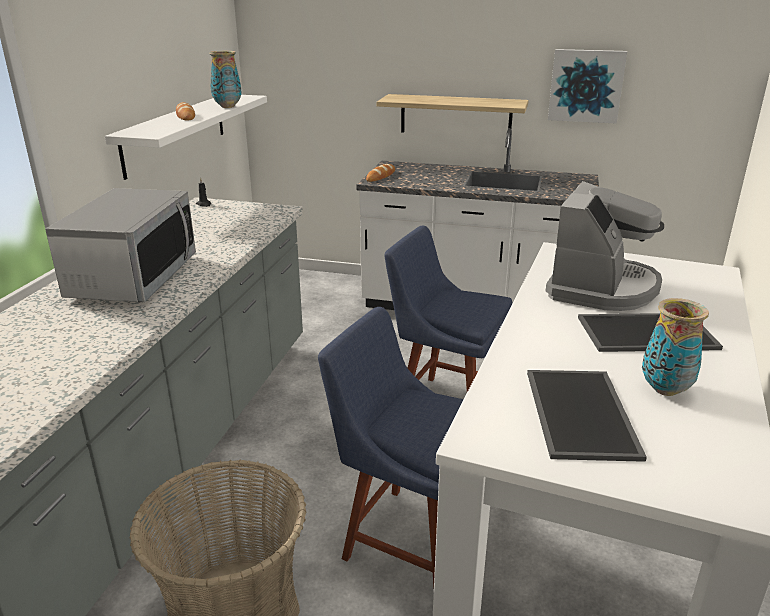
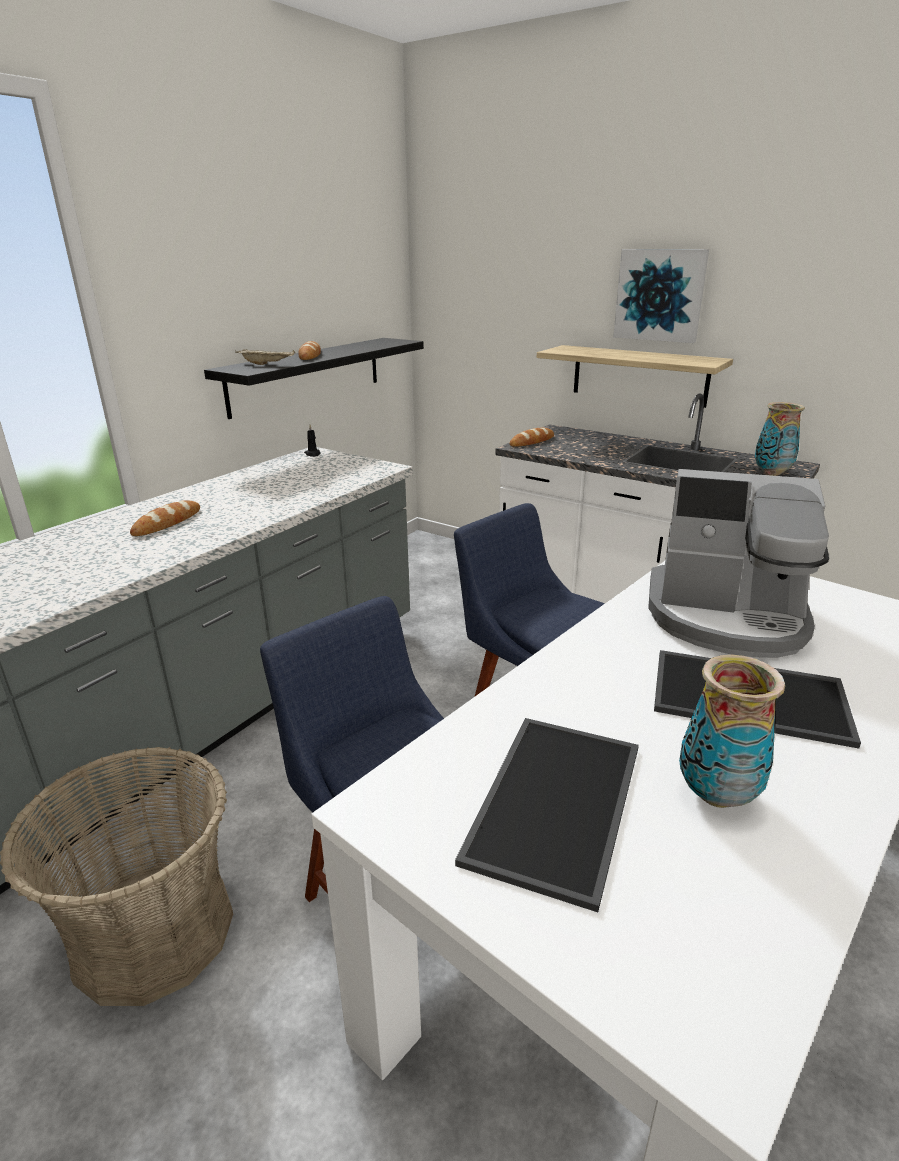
camera: 20 degrees right, 0 degrees up
microwave [45,188,196,302] -> bread [130,501,200,536]
white shelf [105,95,267,180] -> black shelf [204,338,424,419]
vase [209,51,242,108] -> vase moved to [755,402,805,476]
coffee machine [546,181,664,311] -> coffee machine turned 60 degrees clockwise [648,469,829,658]
picture [548,49,627,124] -> picture moved to [613,249,709,343]
none -> beige tray [235,349,295,365]

